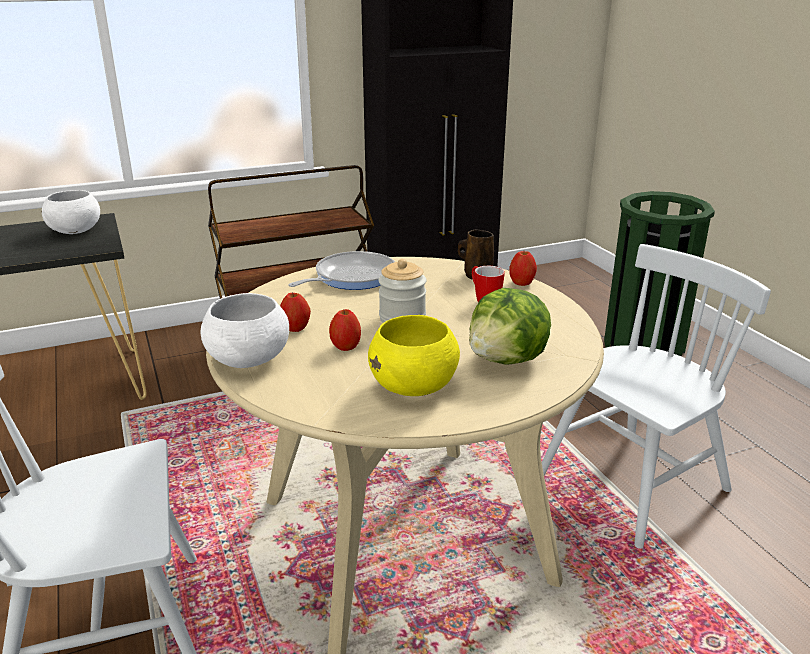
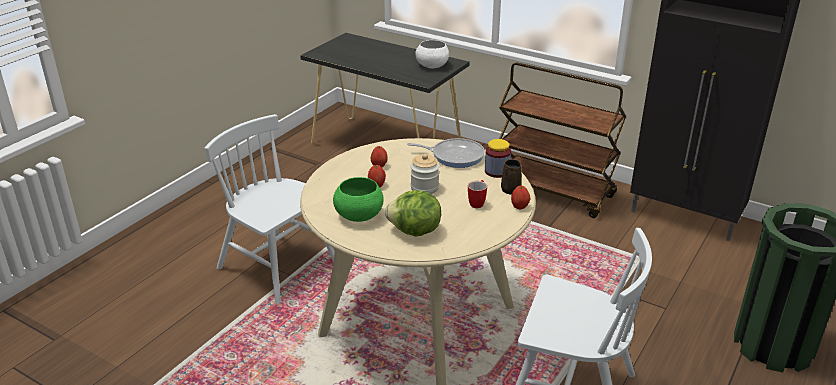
camera: 55 degrees right, 5 degrees up
white bowl [201,293,289,368] -> none
yellow bowl [368,315,460,396] -> green bowl [333,177,384,222]
none -> jar [485,139,511,178]

